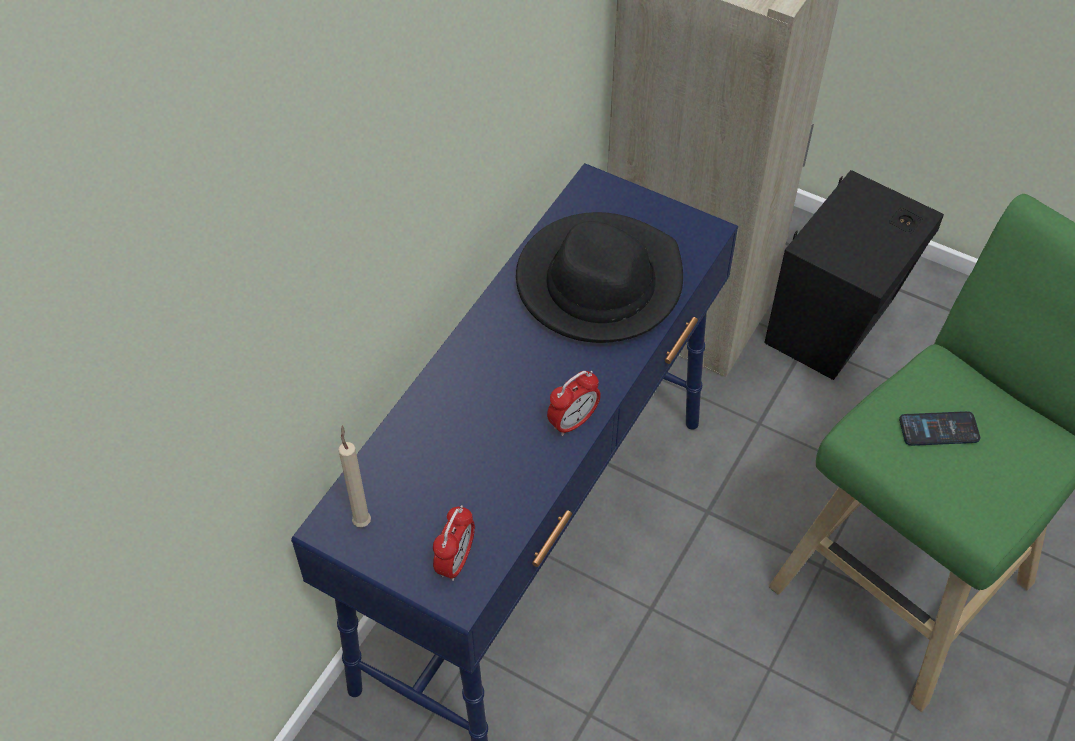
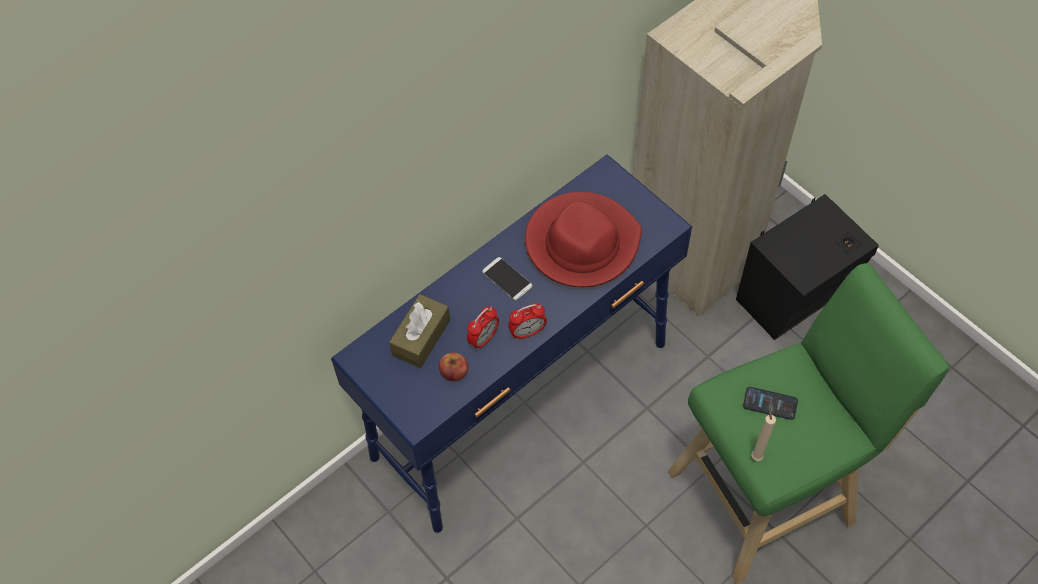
camera: 20 degrees right, 5 degrees up
beige candle [339,425,371,527] -> beige candle moved to [751,405,776,461]
alarm clock [433,505,475,581] -> alarm clock moved to [467,307,499,350]
black hat [516,212,683,343] -> red hat [525,192,642,287]
none -> brown tissue box [389,294,450,368]
none -> apple [439,352,468,381]
none -> phone [482,257,532,300]

